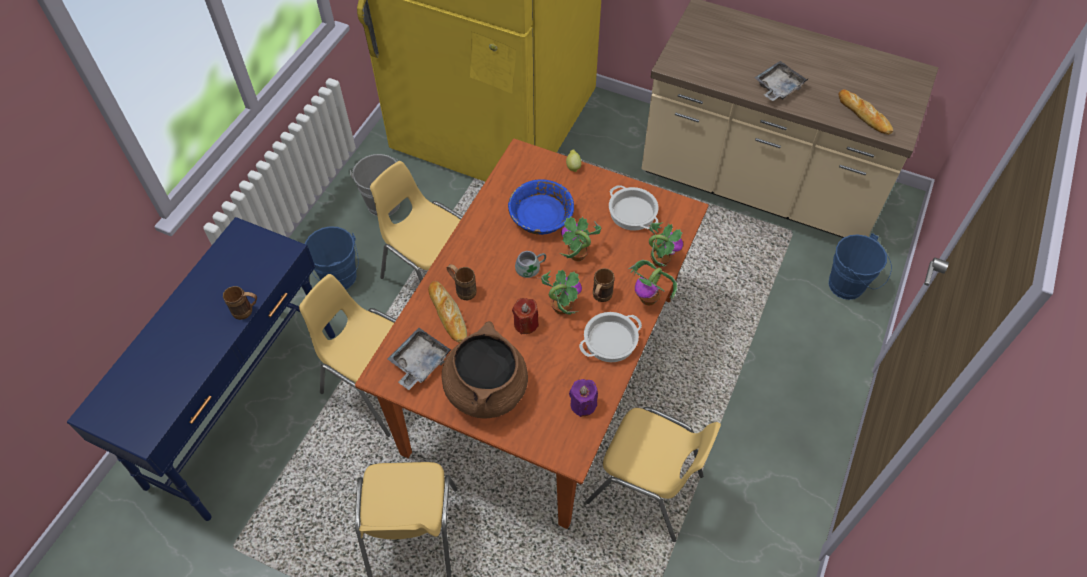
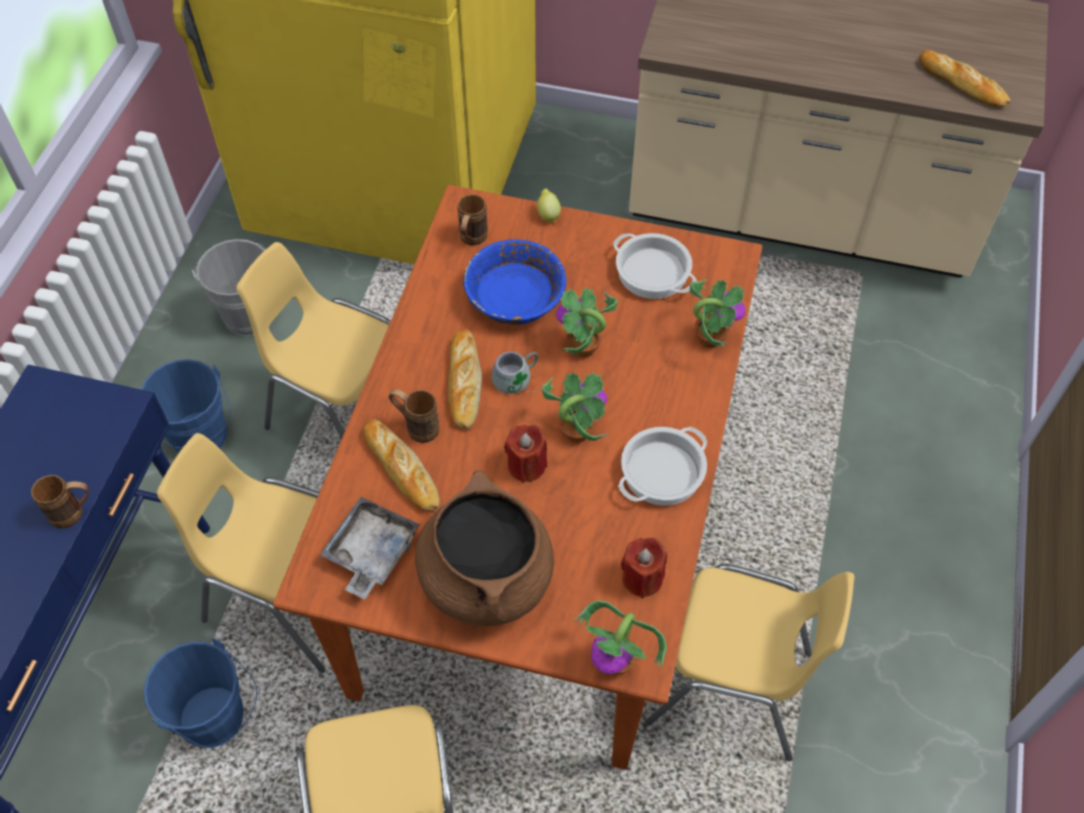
camera: 10 degrees left, 0 degrees up
purple candle [569,379,598,417] -> red candle [621,538,667,598]
brown mug [593,268,615,302] -> brown mug moved to [458,194,488,245]
potted plant [628,260,677,305] -> potted plant moved to [573,600,667,674]
grey tray [754,61,809,101] -> none
blue bucket [829,233,892,300] -> blue bucket moved to [144,638,257,748]
none -> bread [448,329,482,429]

